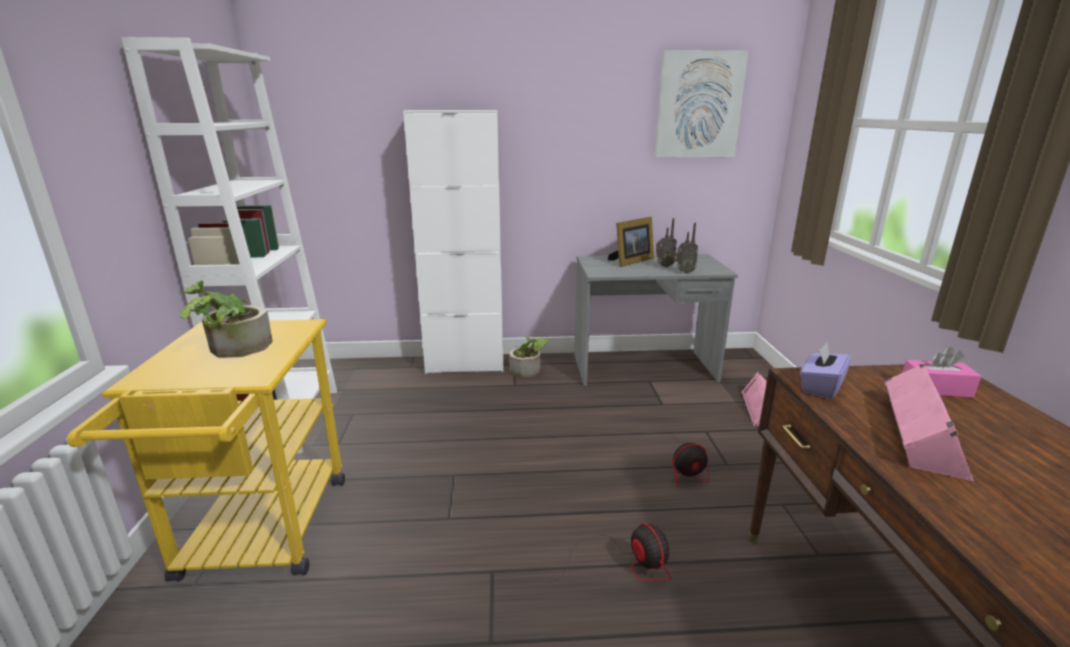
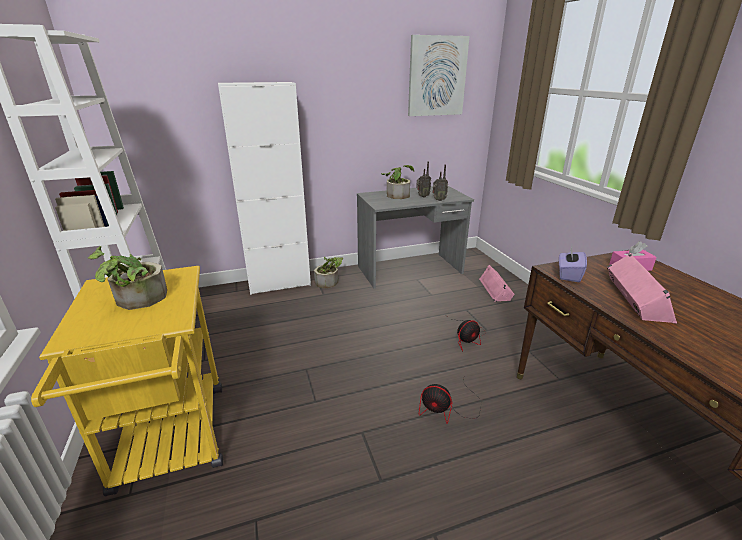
camera: 15 degrees left, 5 degrees up
fan [547,523,672,583] -> fan turned 150 degrees clockwise [419,375,482,424]
picture frame [608,217,654,267] -> potted plant [381,165,414,199]

